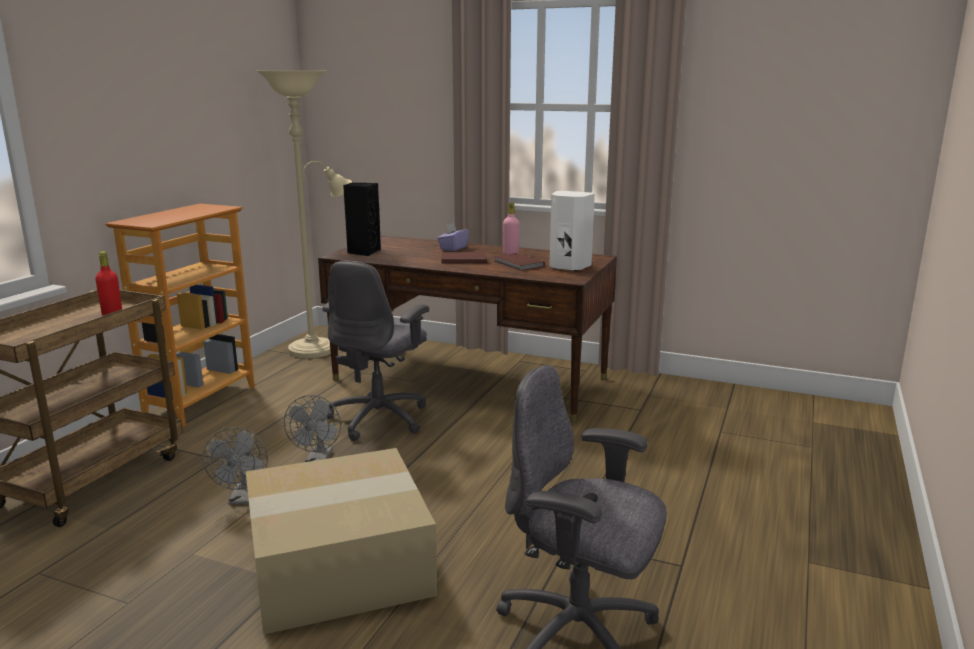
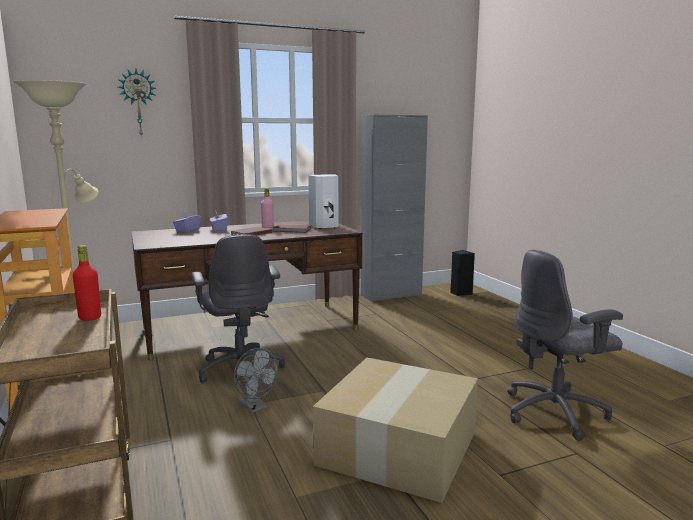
camera: 45 degrees left, 5 degrees down
grey fan [203,428,268,505] -> none
black speaker [343,183,381,256] -> black speaker moved to [450,250,475,296]
none -> wall clock [118,69,156,138]
none -> purple tissue box [173,210,201,233]
none -> grey cabinet [361,115,428,302]

